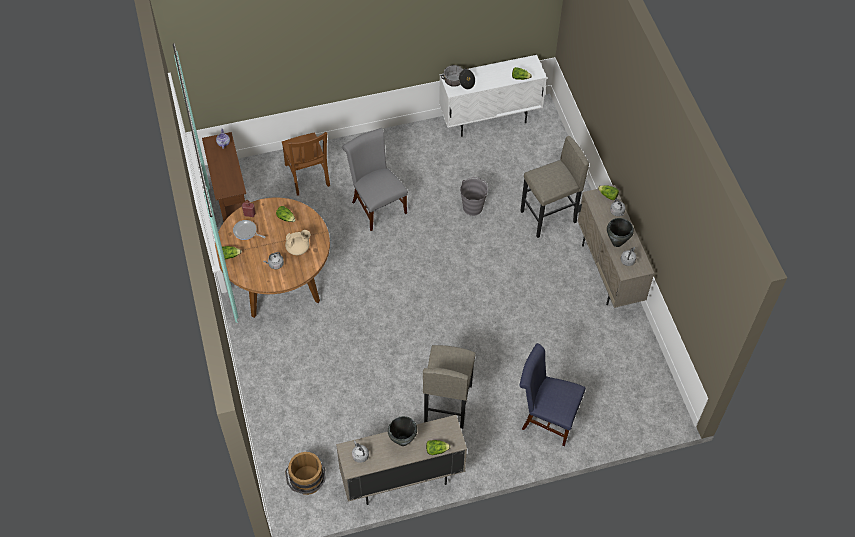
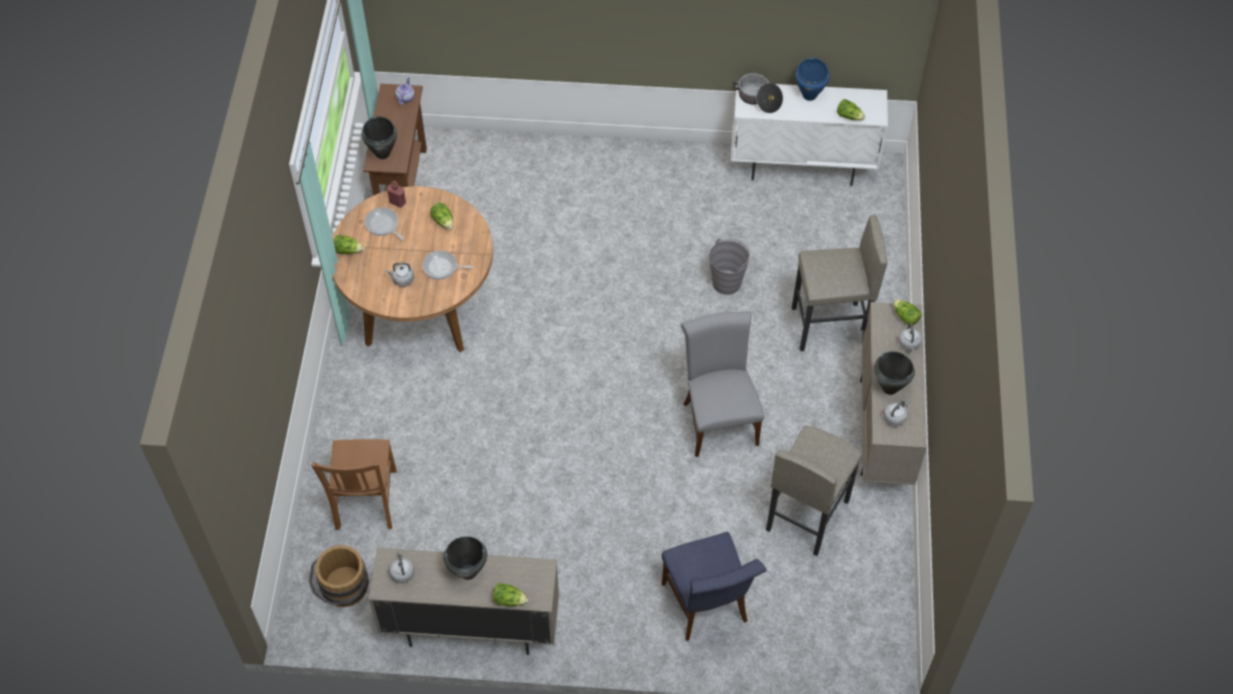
camera: 20 degrees right, 0 degrees up
brown chair [282,132,330,195] -> brown chair moved to [311,439,397,530]
beige teapot [285,230,311,255] -> frying pan [422,251,473,279]
grey chair [342,128,408,231] -> grey chair moved to [681,311,764,457]
grey stool [423,345,476,429] -> grey stool moved to [766,425,863,556]
blue chair [519,343,586,446] -> blue chair turned 150 degrees counterclockwise [662,532,766,641]
none -> black cooking pot [362,116,397,159]
none -> blue cooking pot [795,58,830,101]

